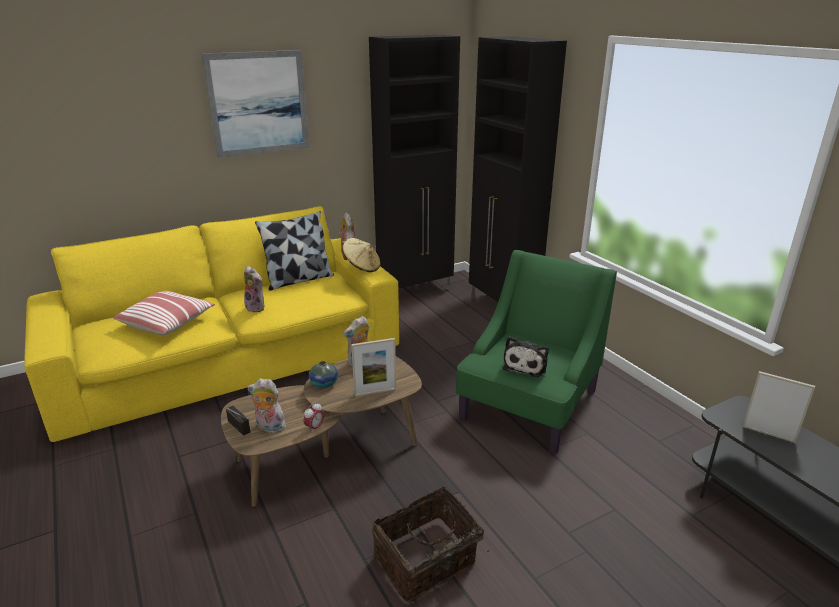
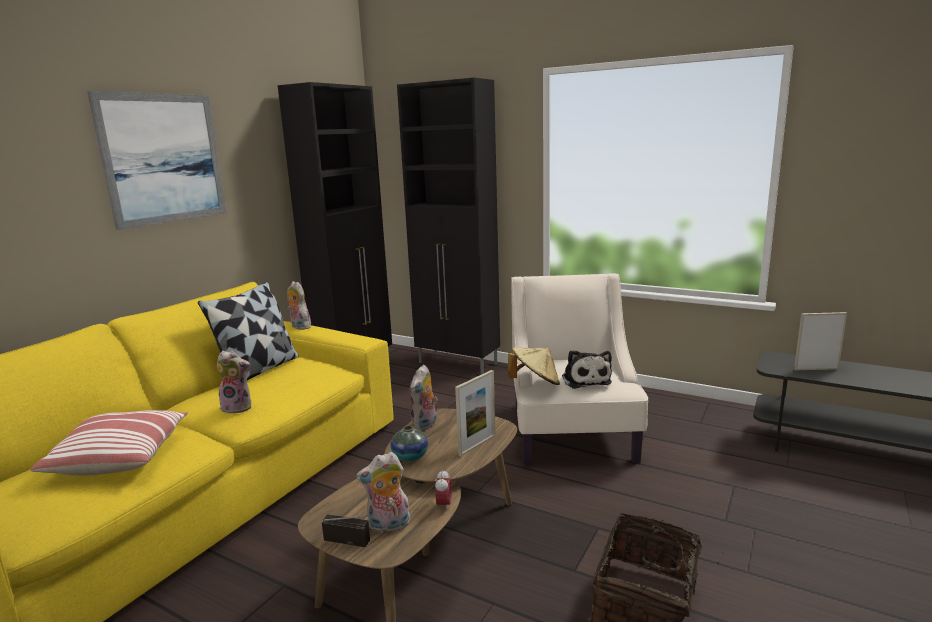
camera: 30 degrees left, 10 degrees down
beige hat [341,238,380,272] -> beige hat moved to [508,347,560,385]
green armchair [456,250,617,455] -> beige armchair [511,273,648,466]

